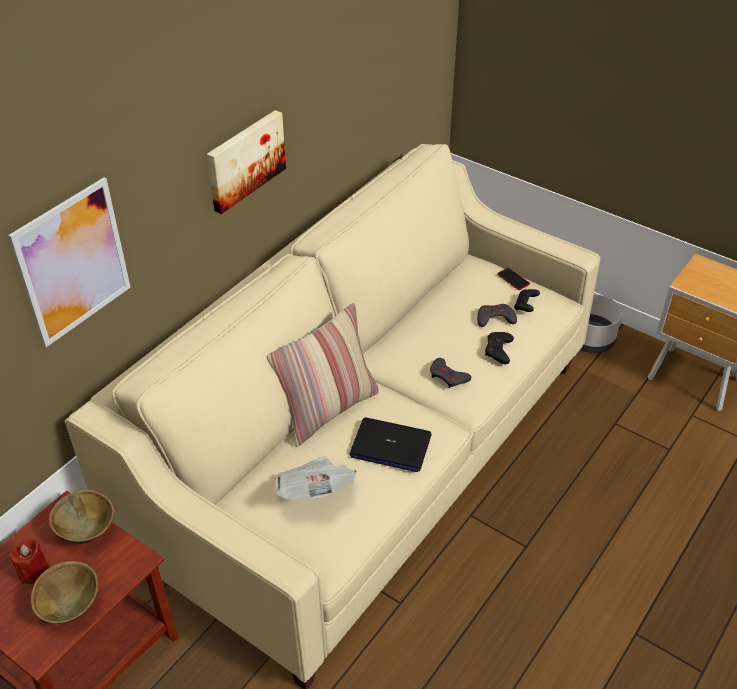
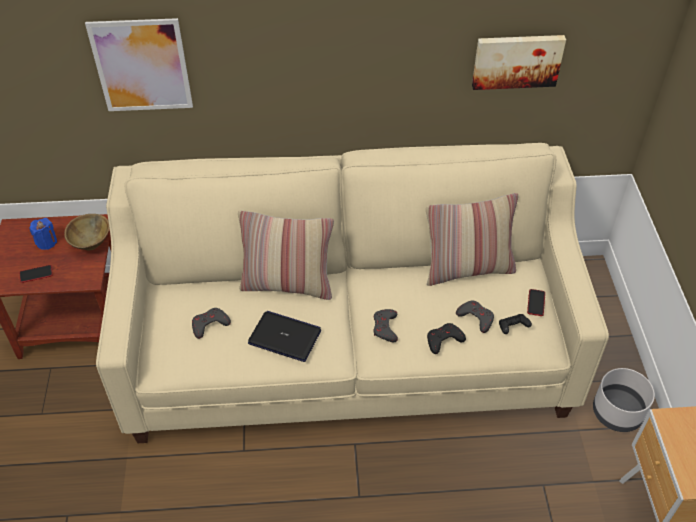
camera: 50 degrees right, 5 degrees up
red candle [10,538,49,584] -> blue candle [29,218,57,250]
brown bowl [31,561,98,624] -> phone [20,265,53,283]
picture [207,110,286,214] -> picture moved to [472,35,566,90]
newspaper [275,457,357,500] -> grey game controller [192,308,231,339]
laptop [350,418,432,472] -> laptop turned 135 degrees clockwise [248,311,321,362]
none -> pillow [426,193,518,286]

